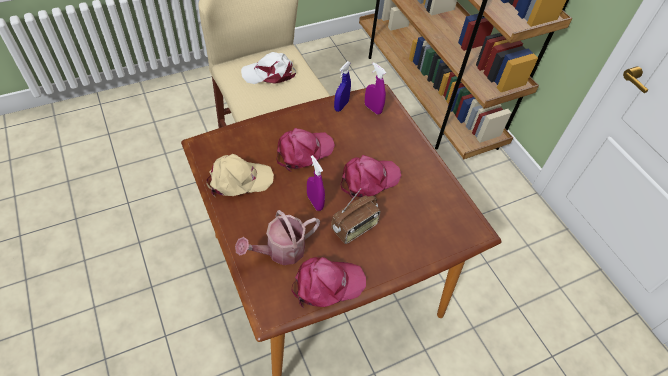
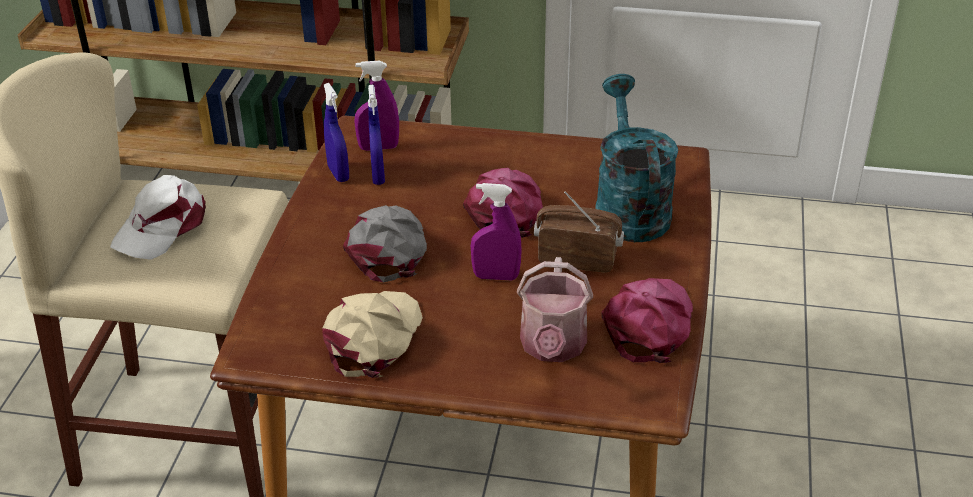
camera: 50 degrees left, 15 degrees down
pink cap [276,128,335,172] -> grey cap [343,205,427,282]
radio [331,188,381,244] -> radio turned 75 degrees counterclockwise [534,191,624,272]
none -> blue spray bottle [368,84,385,185]
none -> turquoise watering can [595,74,678,242]

